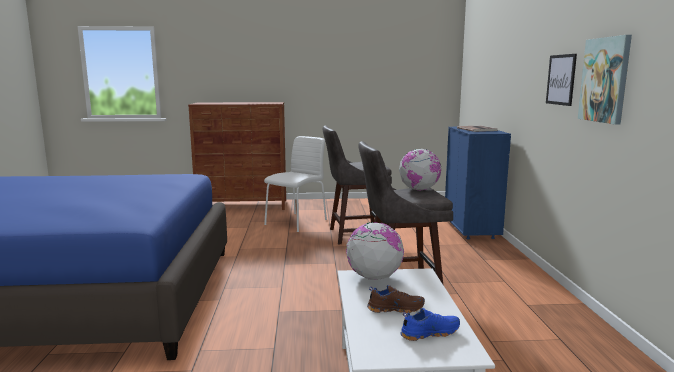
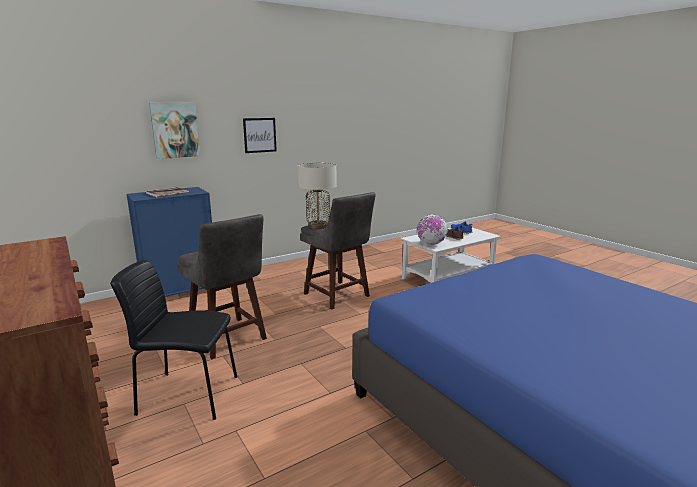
camera: 120 degrees left, 5 degrees up
white chair [264,136,327,232] -> black chair [110,260,238,420]
globe [399,149,441,190] -> table lamp [298,163,337,229]
picture [578,35,632,125] -> picture moved to [149,103,200,159]

